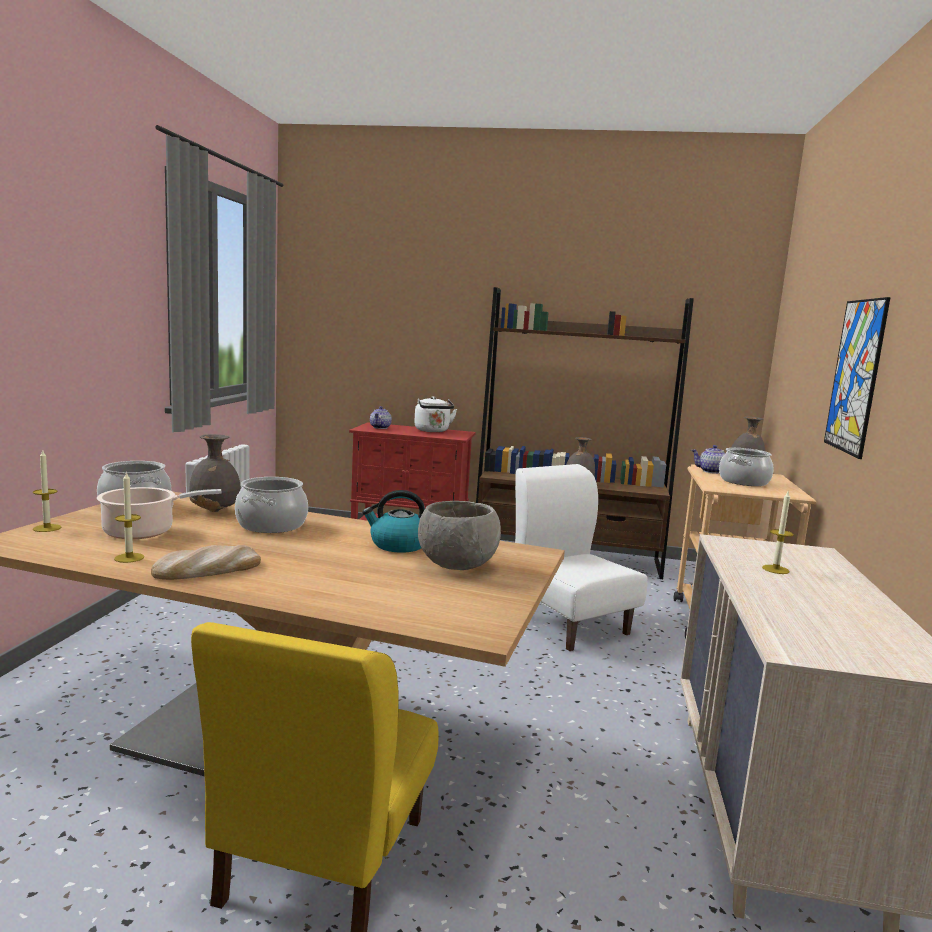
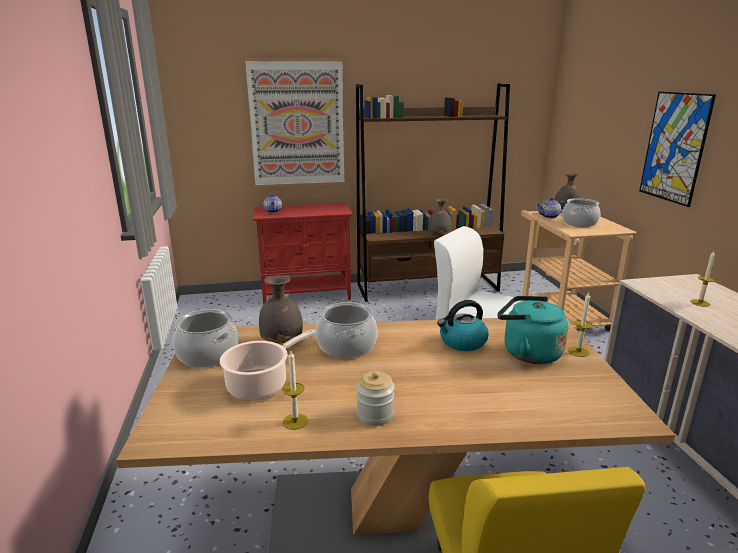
camera: 20 degrees left, 10 degrees up
candle [33,449,61,532] -> candle moved to [568,292,593,357]
bread [151,545,261,580] -> jar [356,371,395,426]
white kettle [414,396,457,432] -> none
grey bowl [418,501,501,570] -> turquoise kettle [497,296,568,364]
none -> picture [245,58,344,188]

